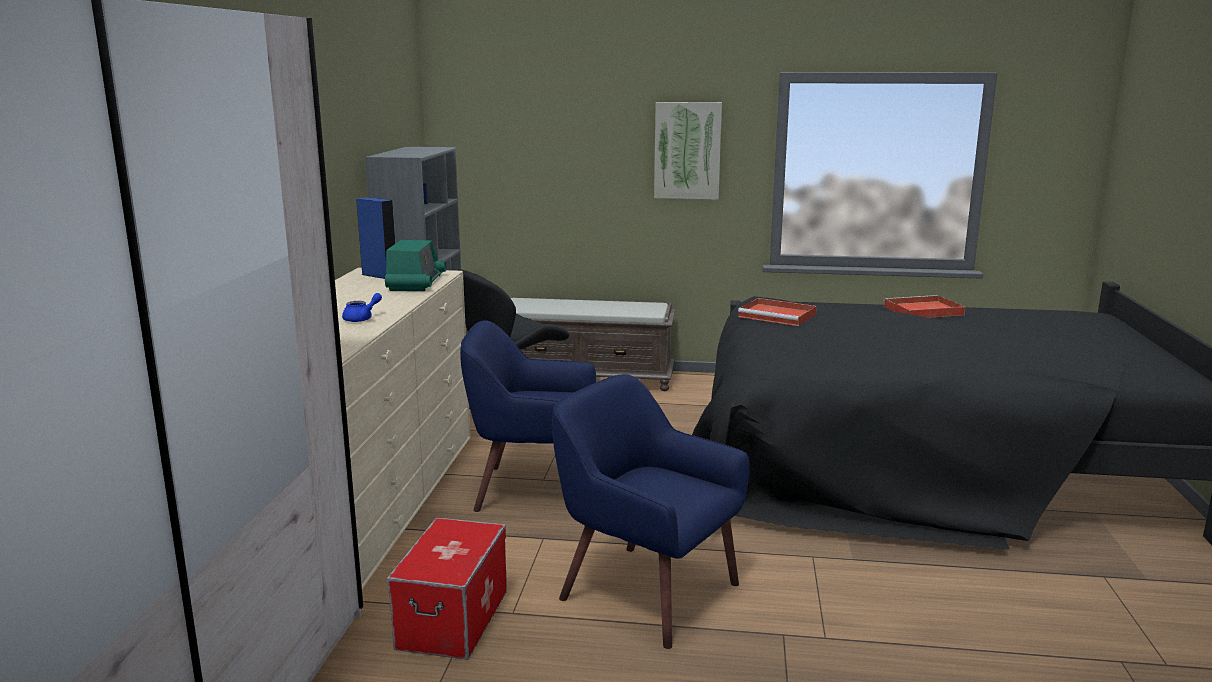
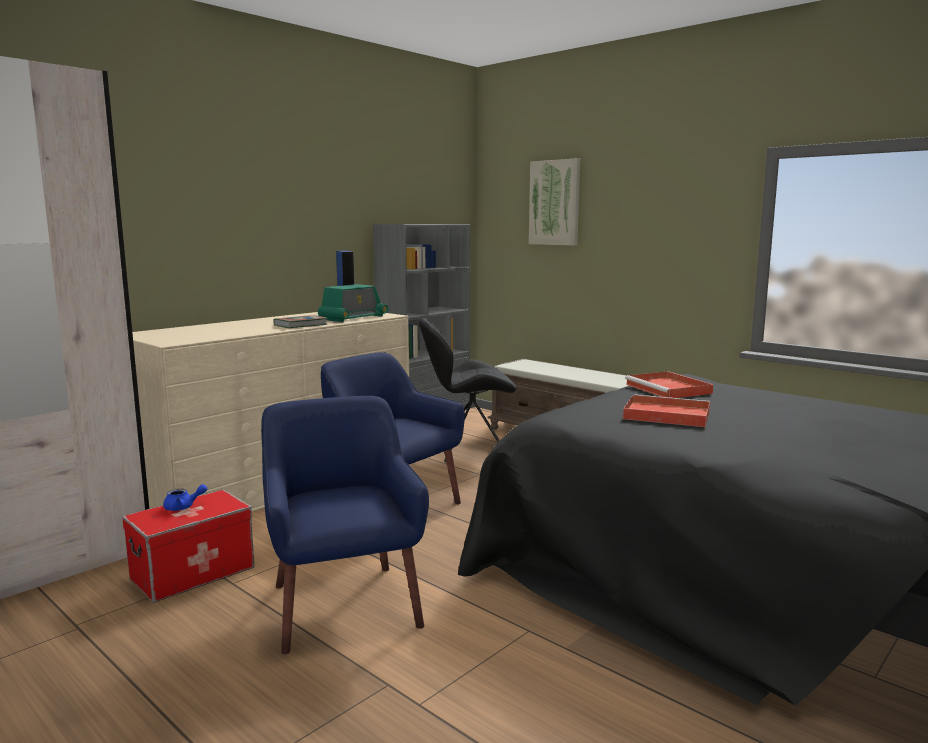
camera: 35 degrees right, 5 degrees down
blue teapot [342,293,382,322] -> blue teapot moved to [163,484,207,511]
picture [654,102,722,200] -> picture moved to [529,158,580,245]
red tray [884,295,965,318] -> red tray moved to [623,394,710,427]
none -> book [273,315,328,328]

